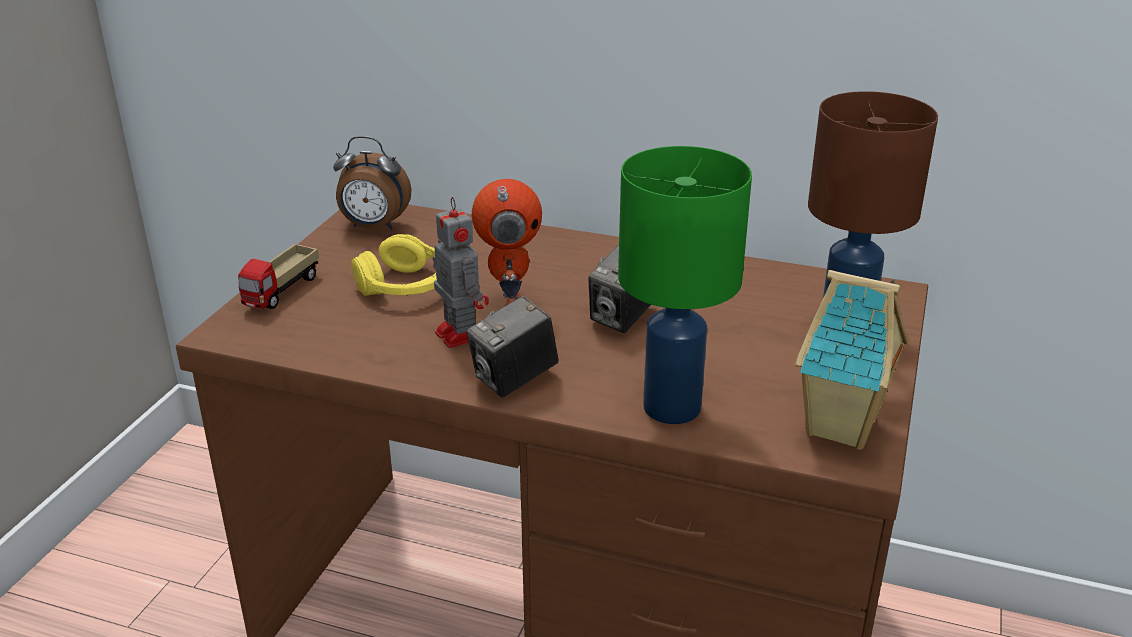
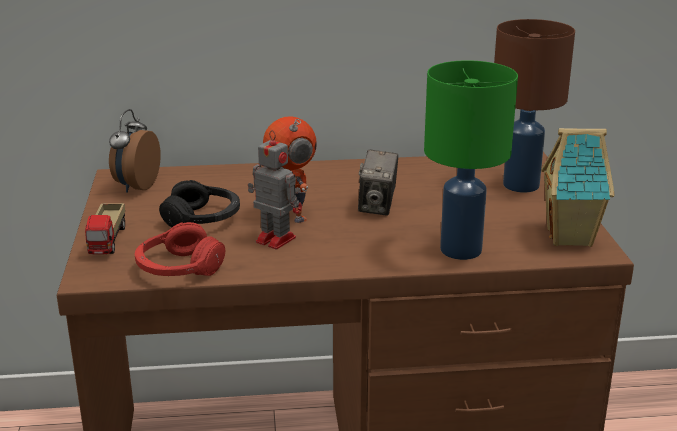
camera: 25 degrees left, 5 degrees down
alarm clock [333,136,412,230] -> alarm clock turned 120 degrees clockwise [109,109,161,193]
yellow headphones [351,234,437,296] -> black headphones [159,180,240,228]
camera [466,296,559,397] -> none
none -> red headphones [135,222,225,276]

